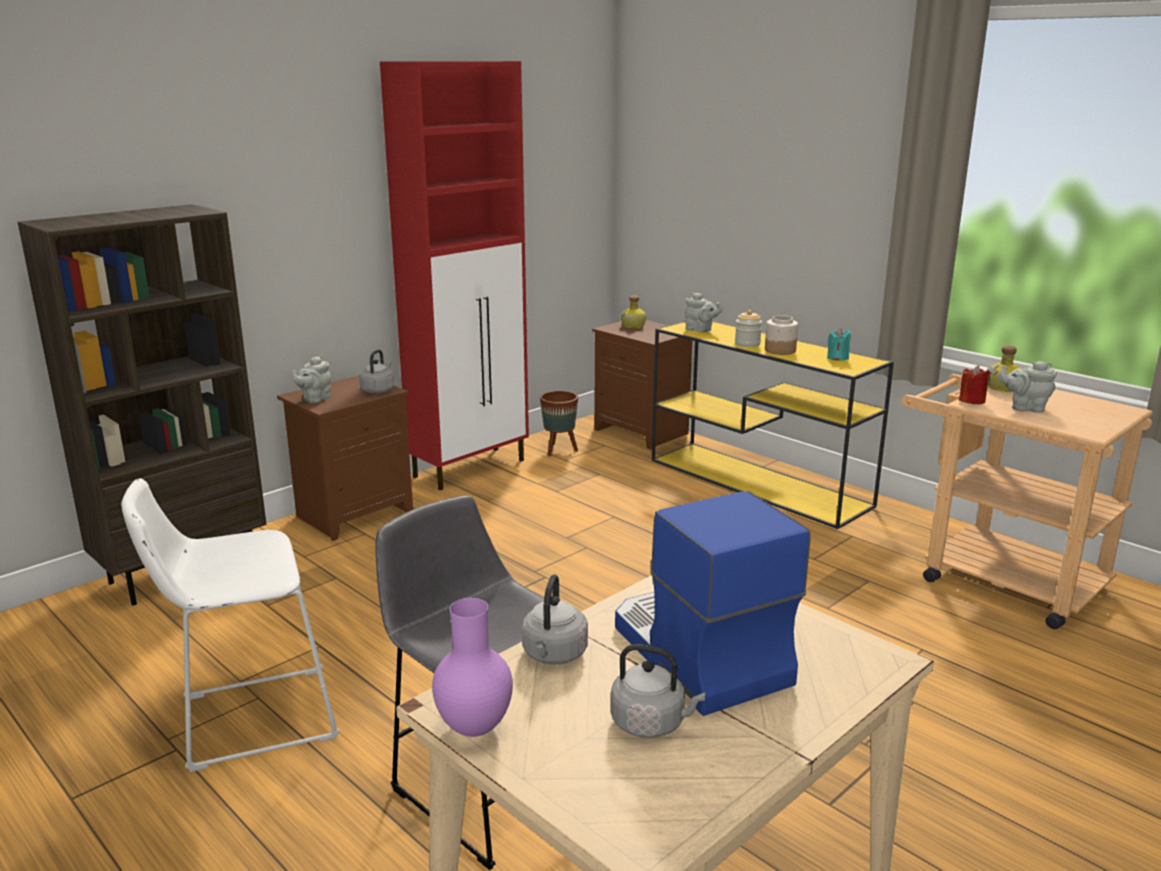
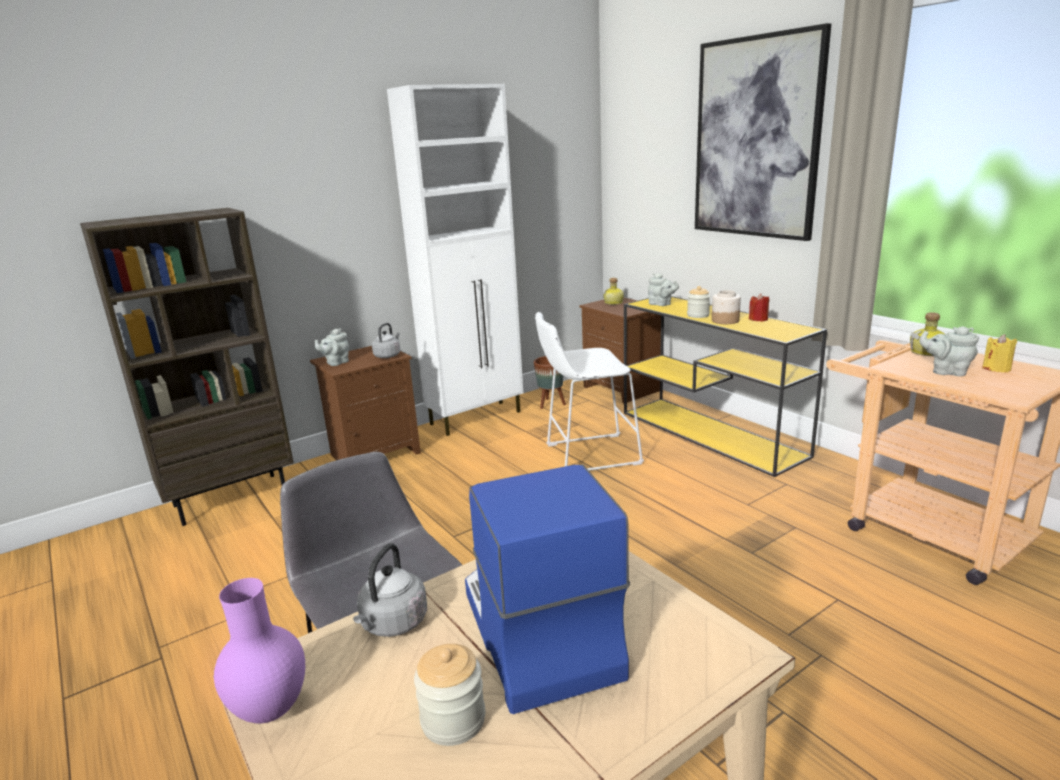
camera: 10 degrees right, 0 degrees up
white stool [121,478,340,772] -> white stool moved to [535,312,644,471]
red cabinet [380,61,529,490] -> white cabinet [387,84,523,436]
grey kettle [610,644,705,738] -> jar [414,644,485,746]
turquoise candle [827,328,851,361] -> none
red candle [959,365,990,405] -> red candle moved to [749,294,769,322]
none -> picture [695,23,831,241]
none -> yellow candle [982,334,1017,373]

